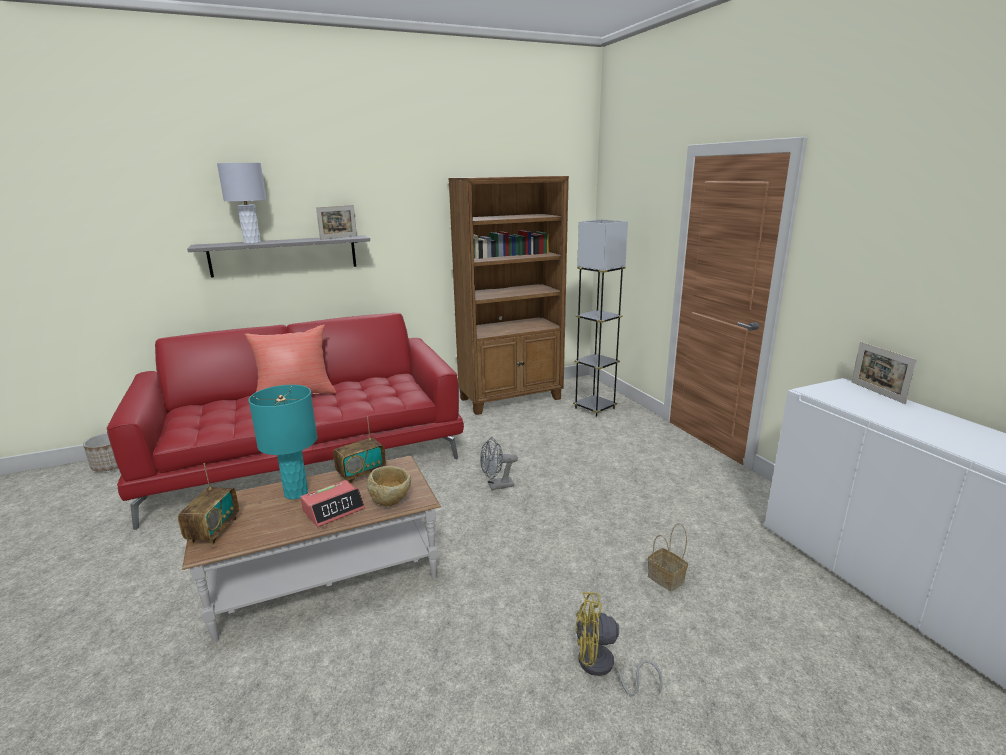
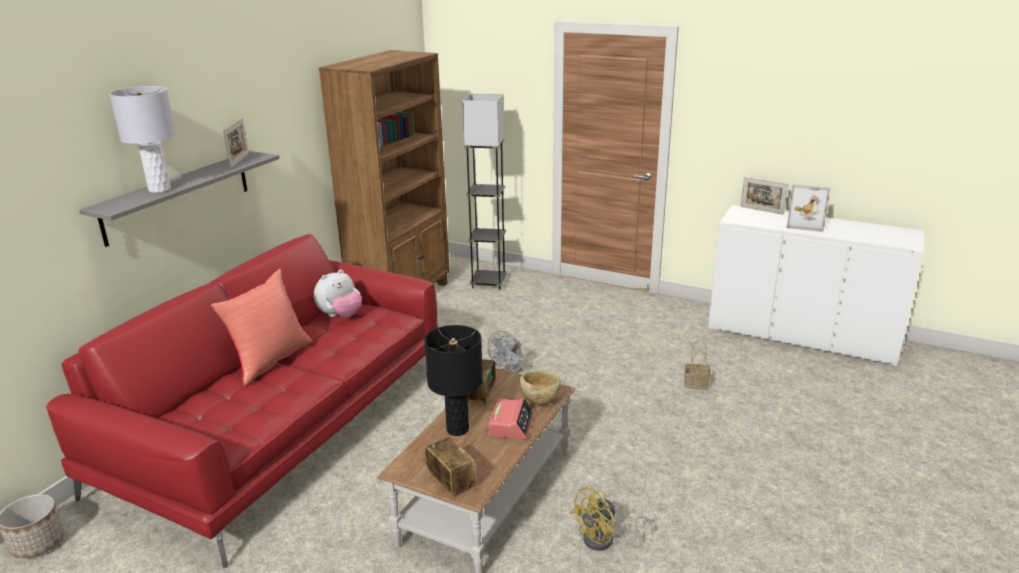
camera: 40 degrees left, 5 degrees up
turquoise table lamp [249,385,317,500] -> black table lamp [424,325,483,436]
yellow fan [575,592,663,696] -> yellow fan moved to [570,486,653,551]
none -> plush toy [314,269,362,317]
none -> picture frame [787,185,830,232]

